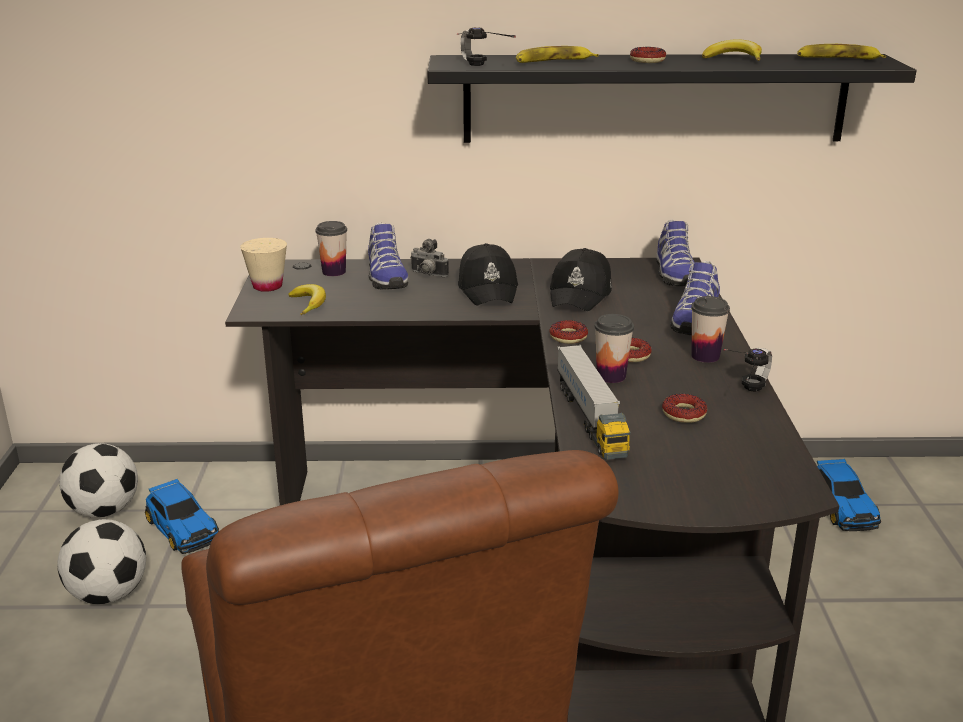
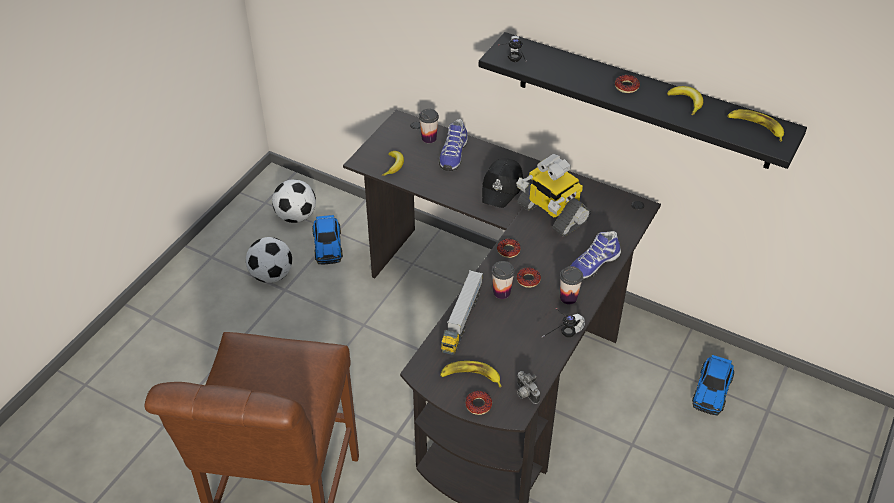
camera: 30 degrees right, 20 degrees up
beige cup [240,238,287,292] -> none
camera [410,239,449,277] -> camera moved to [517,371,540,404]
banana [516,46,599,63] -> banana moved to [440,361,502,387]
black cap [550,248,612,311] -> toy robot [516,154,591,237]
shoe [656,220,695,286] -> none
donut [662,394,707,423] -> donut moved to [465,391,492,415]

